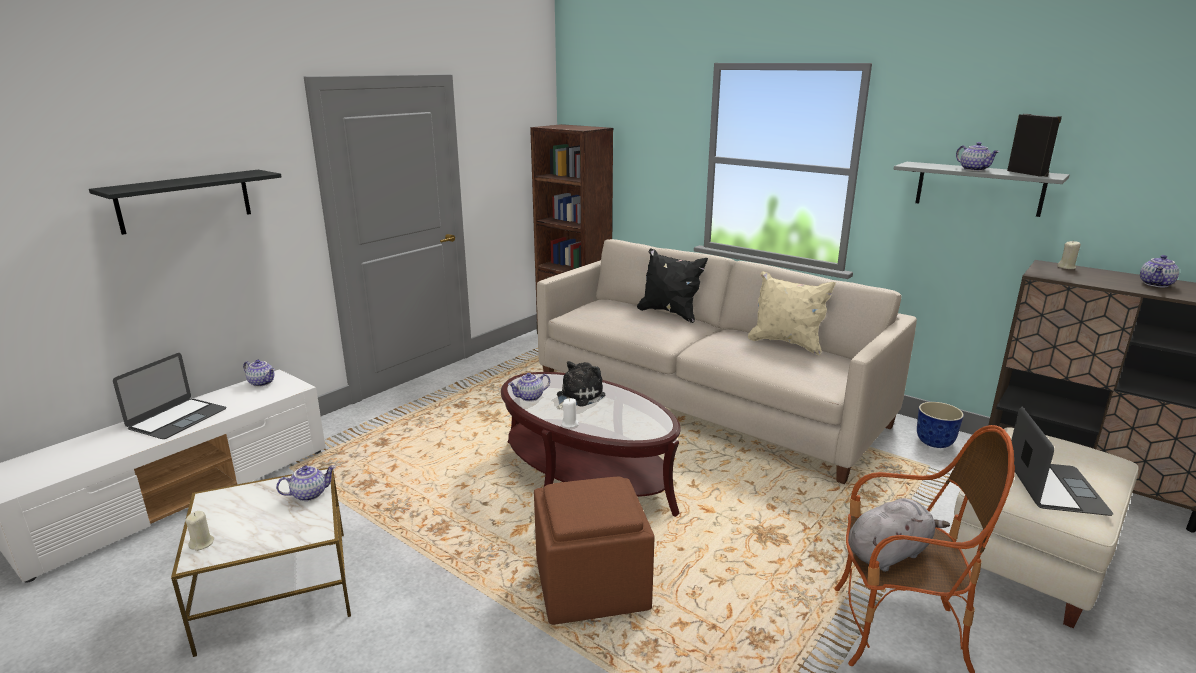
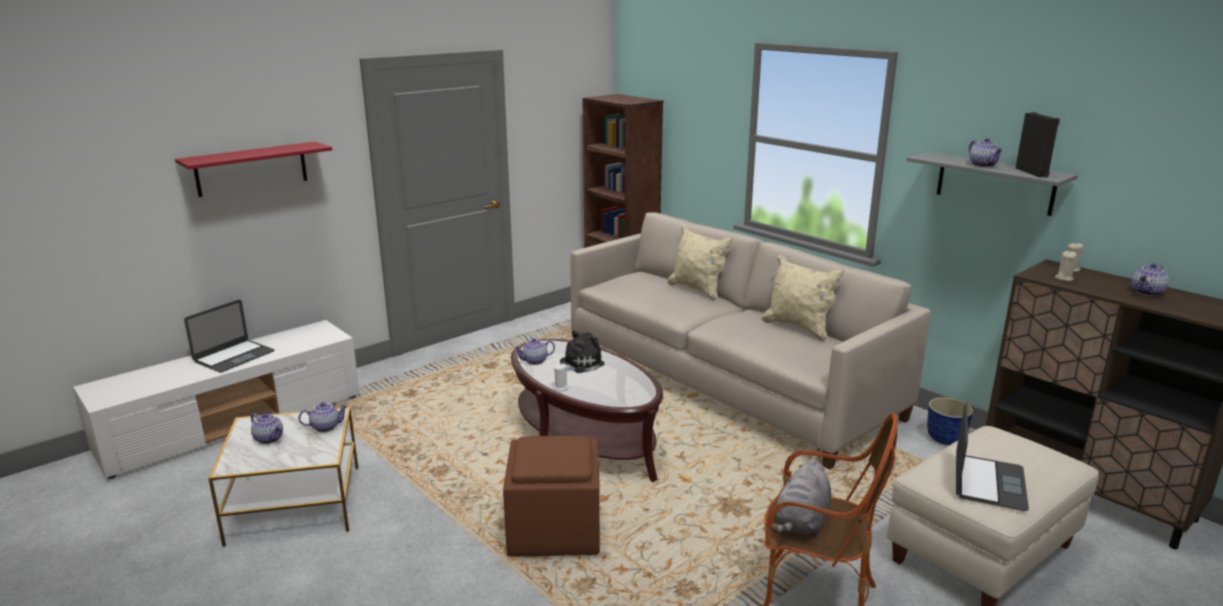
camera: 10 degrees right, 0 degrees up
black shelf [89,170,282,235] -> red shelf [175,142,332,197]
beige candle [185,511,214,551] -> beige candle moved to [1055,251,1077,281]
teapot [243,360,275,387] -> teapot moved to [251,413,283,444]
black pillow [637,249,708,323] -> beige pillow [667,225,734,302]
grey plush toy [848,498,950,572] -> grey plush toy turned 135 degrees clockwise [771,459,831,535]

